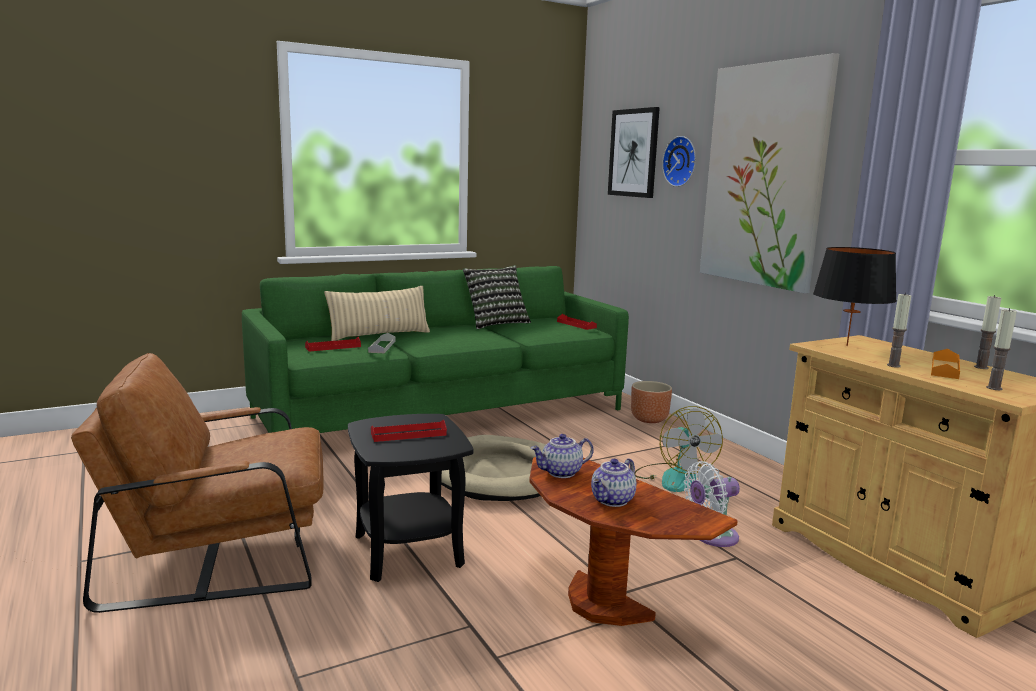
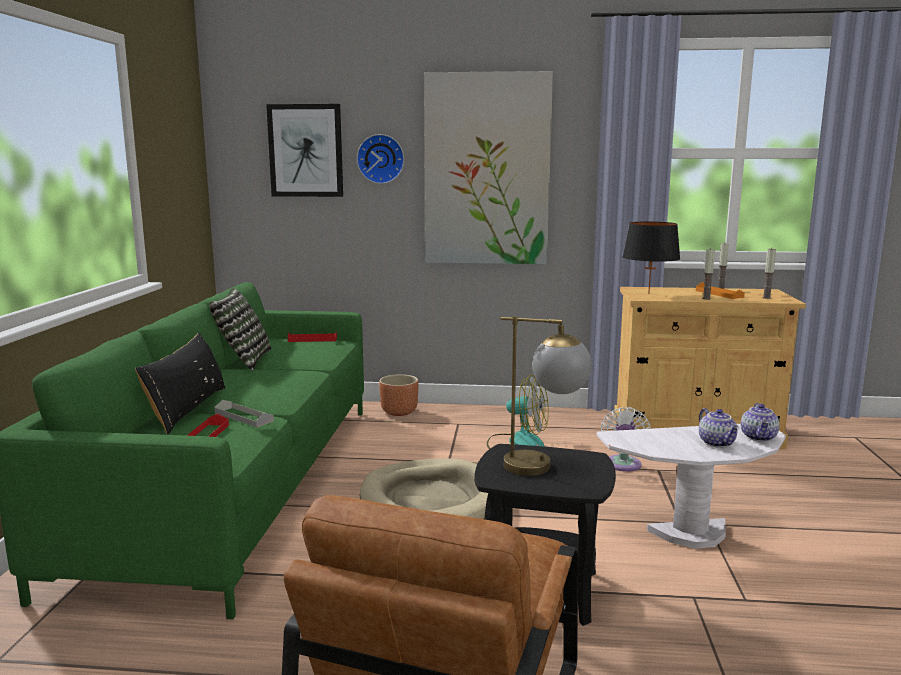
camera: 55 degrees left, 0 degrees up
beige pillow [324,286,430,341] -> black pillow [135,333,225,434]
red tray [371,420,447,442] -> table lamp [500,316,592,476]
brown side table [529,457,737,626] -> white side table [597,424,786,549]
teapot [530,434,594,478] -> teapot moved to [741,403,780,442]

